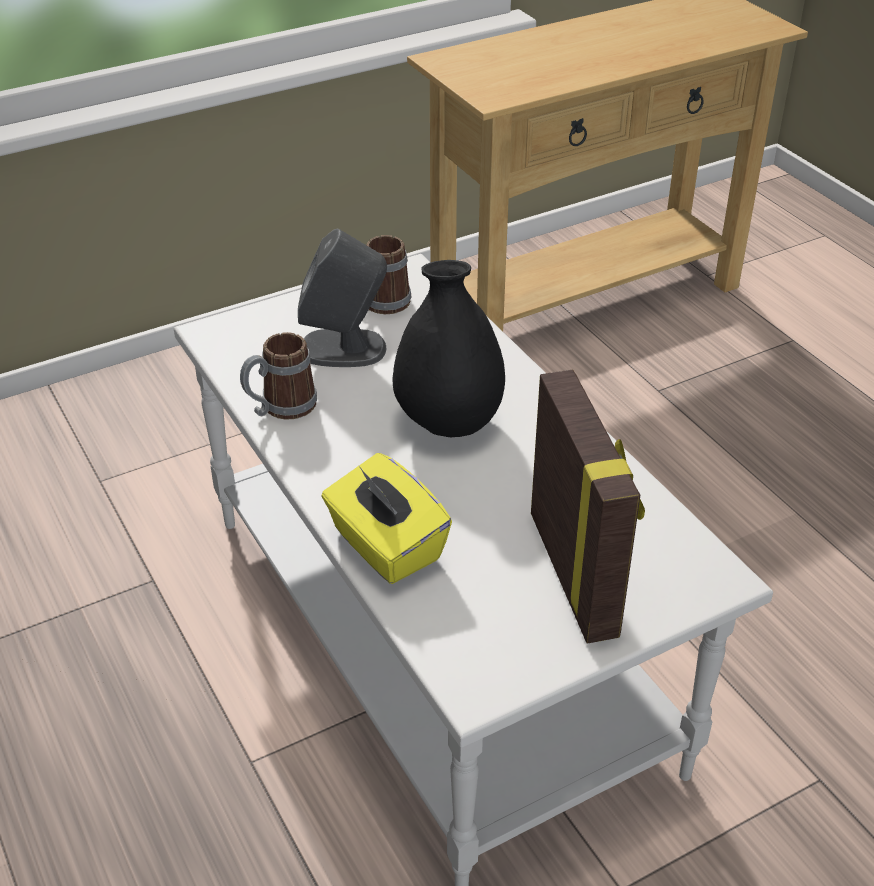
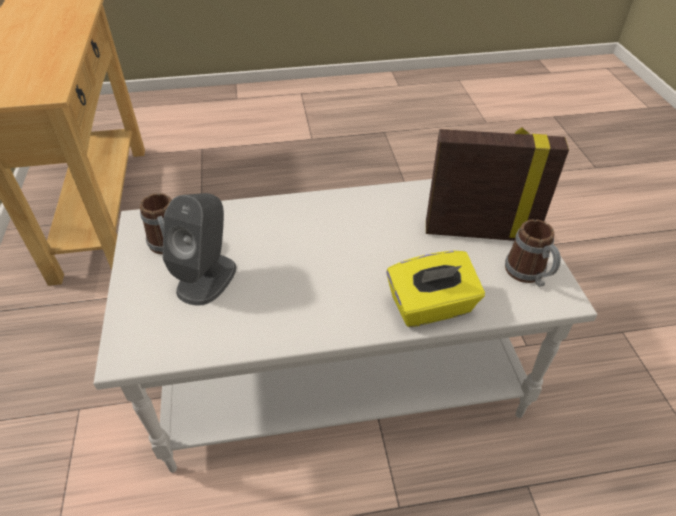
camera: 70 degrees left, 5 degrees up
mug [240,332,317,420] -> mug moved to [505,219,561,287]
black vase [393,260,505,437] -> none

